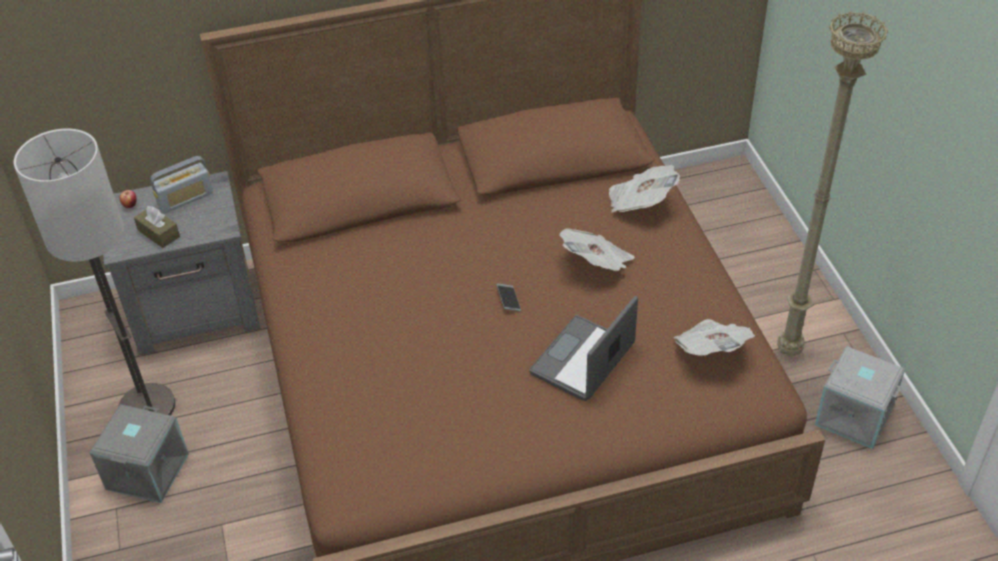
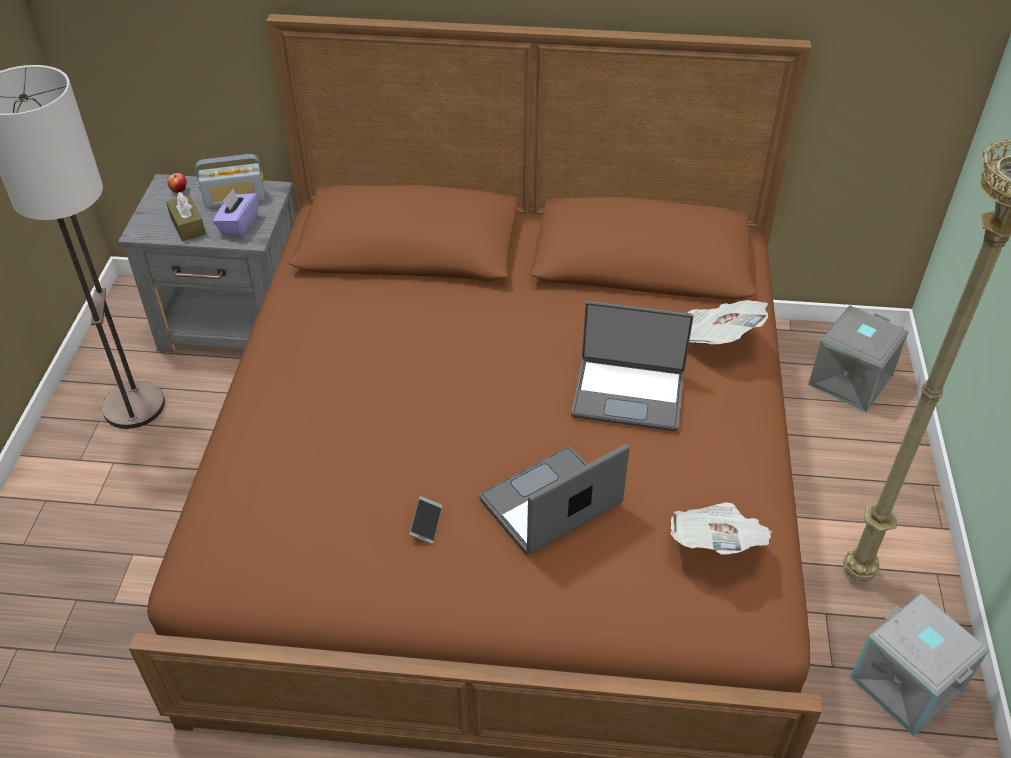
camera: 20 degrees right, 0 degrees up
grey storage box [89,404,189,503] -> grey storage box moved to [808,306,909,412]
phone [496,283,521,311] -> phone moved to [409,496,442,544]
newspaper [559,228,635,271] -> laptop [571,301,693,431]
none -> purple tissue box [213,189,258,237]

